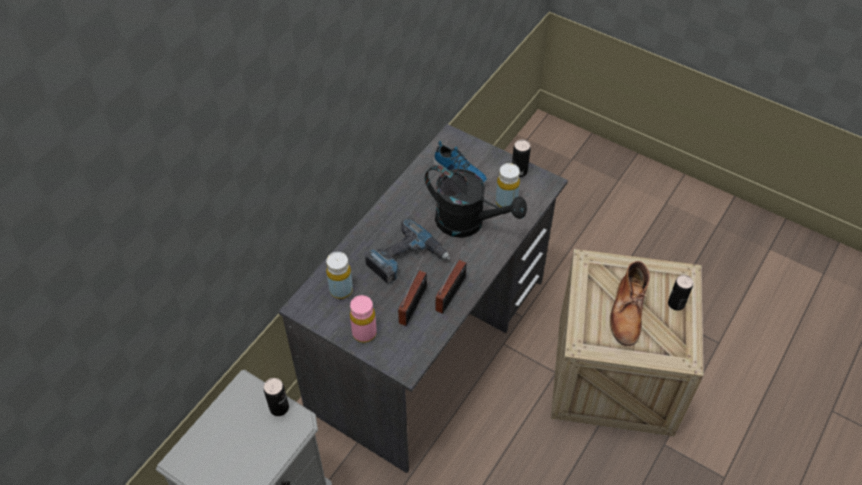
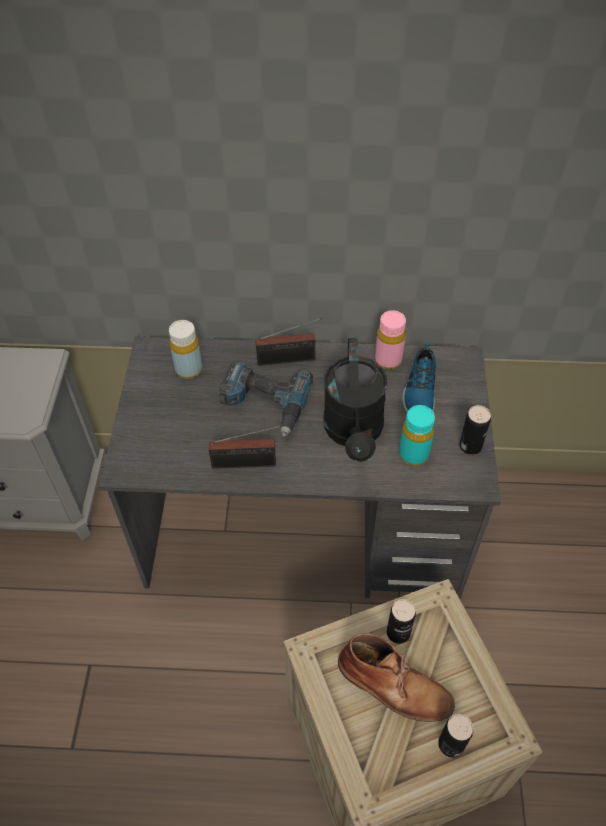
camera: 60 degrees right, 0 degrees up
can [264,378,289,416] -> can moved to [387,599,416,644]
pink bottle [350,295,377,343] -> pink bottle moved to [375,310,406,369]
radio [398,254,427,326] -> radio moved to [255,318,322,366]
yellow bottle [496,163,520,207] -> turquoise bottle [399,405,435,465]
brown boot [610,261,650,346] -> brown boot turned 135 degrees counterclockwise [338,633,455,722]

